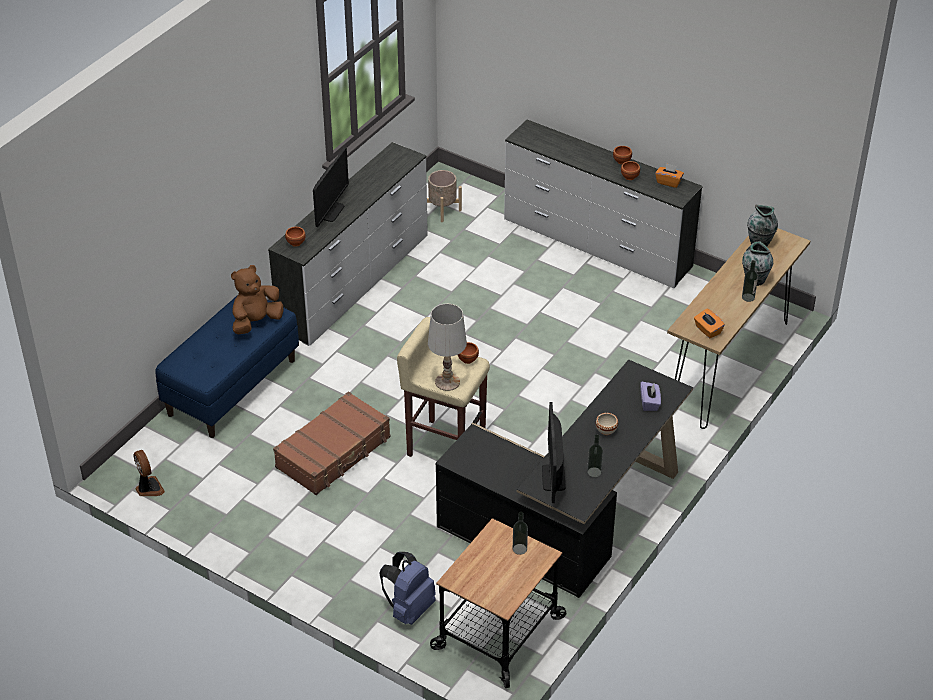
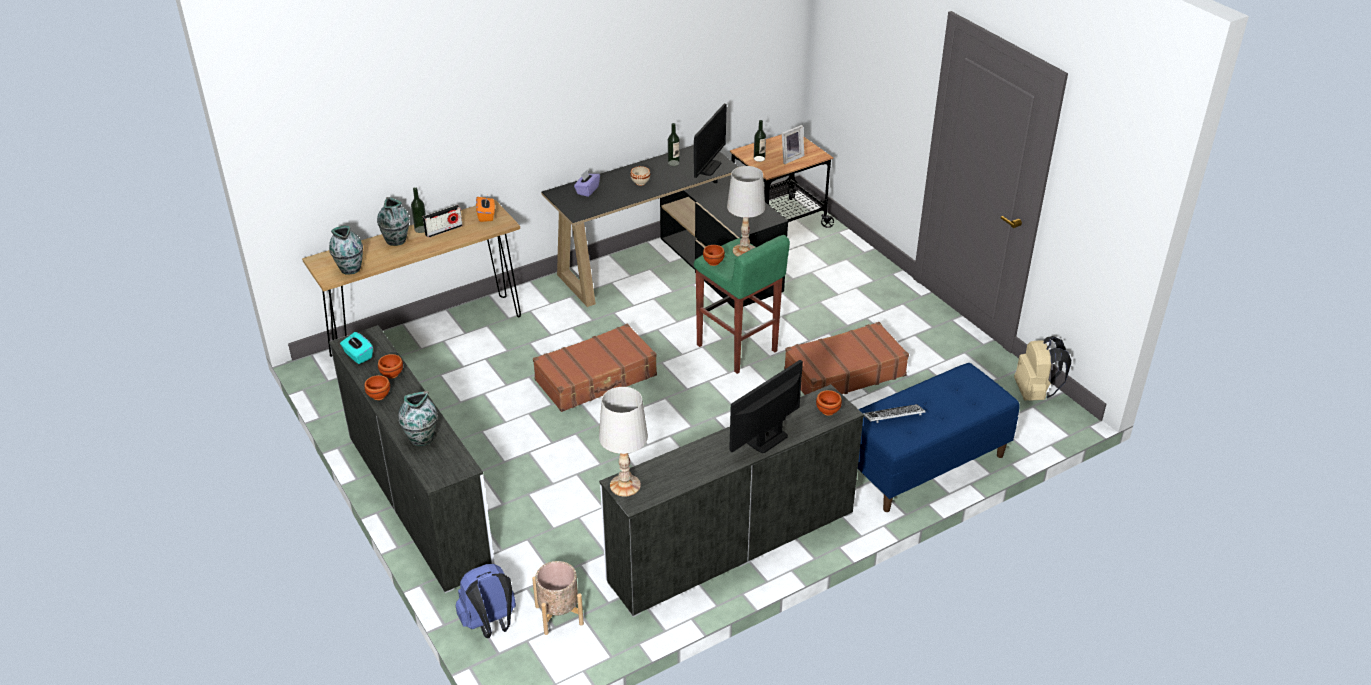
camera: 155 degrees left, 5 degrees down
fan [133,450,165,496] -> beige backpack [1014,336,1071,401]
brown plush toy [231,265,283,335] -> keyboard [863,404,926,423]
blue backpack [379,552,436,625] -> blue backpack moved to [456,564,516,638]
beige stool [397,317,490,457] -> green stool [694,235,790,374]
orange tissue box [655,163,684,188] -> turquoise tissue box [340,332,373,364]
none -> vase [398,391,437,446]
none -> radio [423,205,463,238]
none -> brown suitcase [533,324,657,412]
none -> white table lamp [599,387,648,497]
none -> picture frame [782,125,804,164]

